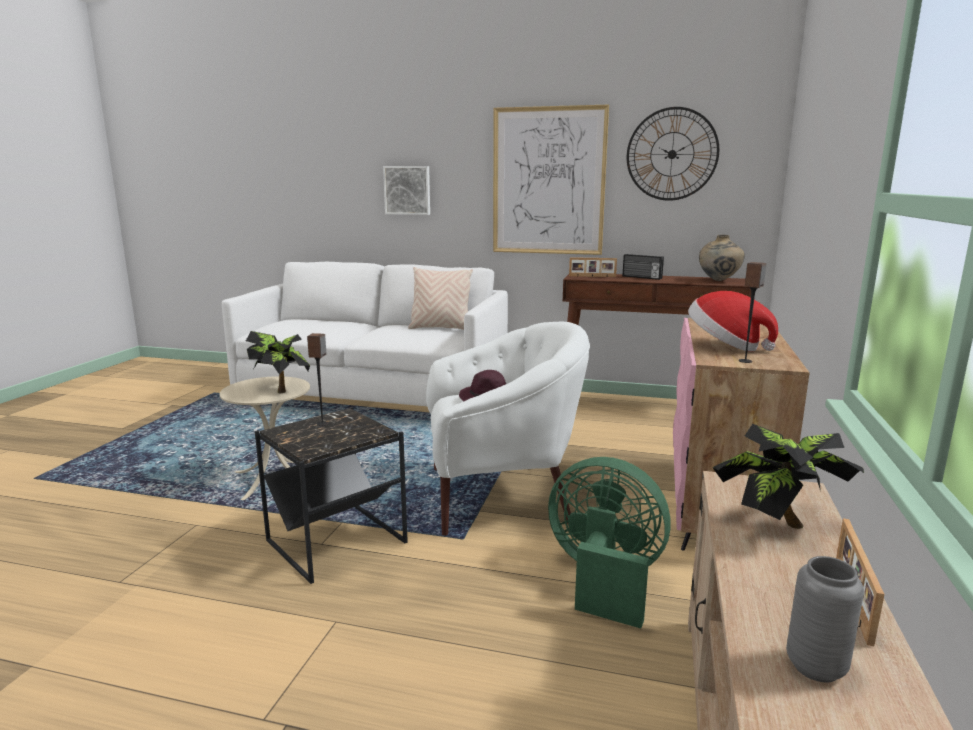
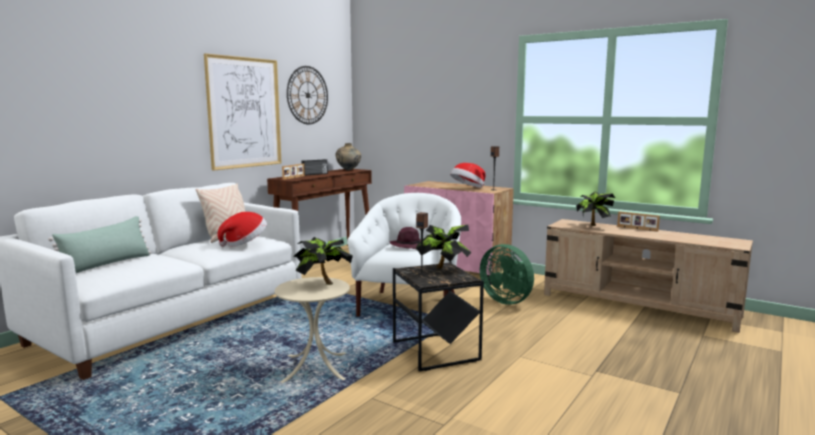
camera: 70 degrees left, 5 degrees down
picture [383,166,430,215] -> none
green fan [548,457,671,629] -> green fan turned 90 degrees counterclockwise [480,244,534,305]
grey vase [786,556,864,682] -> none
none -> green pillow [48,216,151,273]
none -> hat [217,212,267,247]
none -> potted plant [416,225,472,269]

